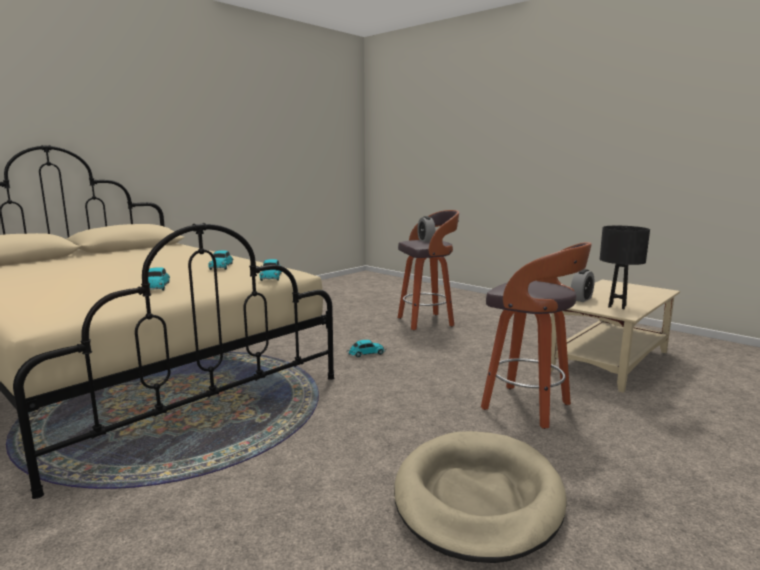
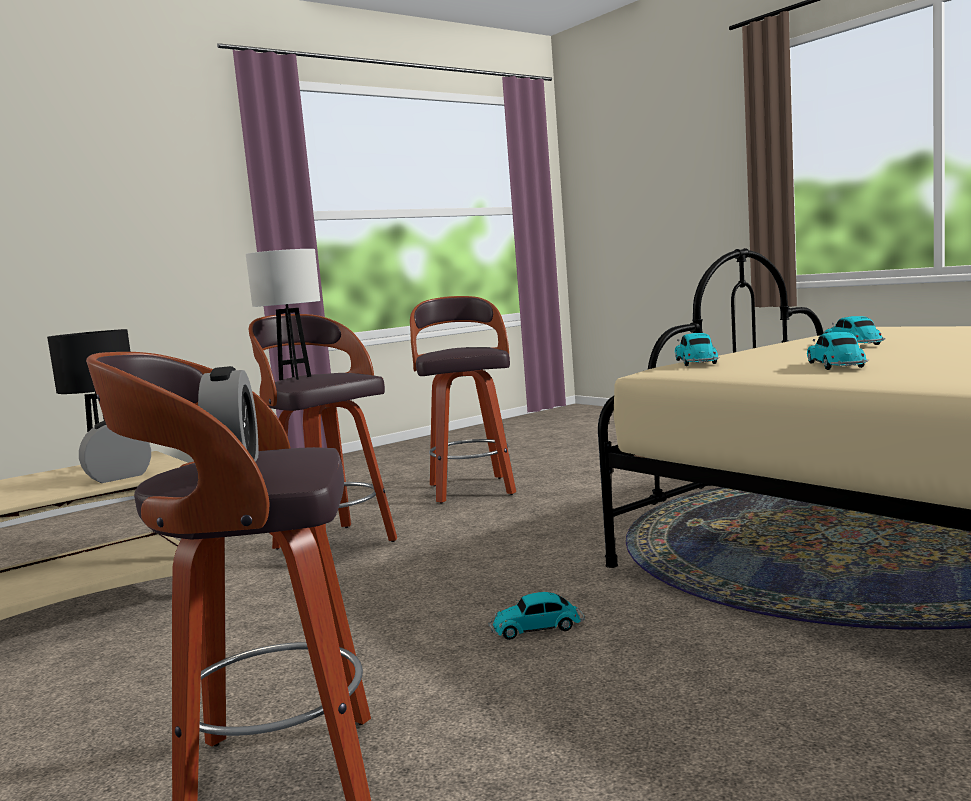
camera: 170 degrees left, 5 degrees down
beige dog bed [394,431,567,563] -> stool [410,296,516,503]
none -> white table lamp [246,249,320,380]

